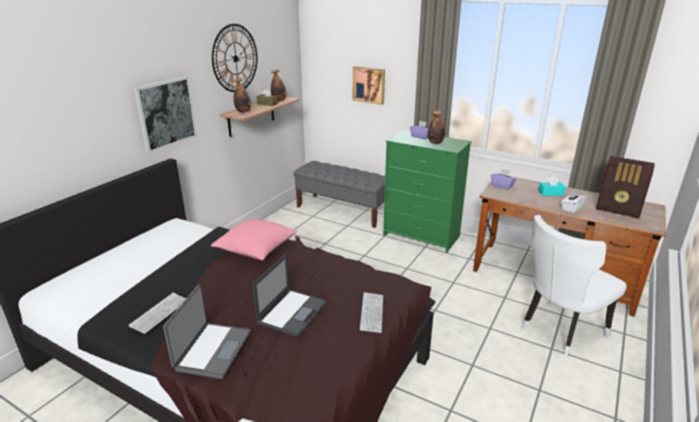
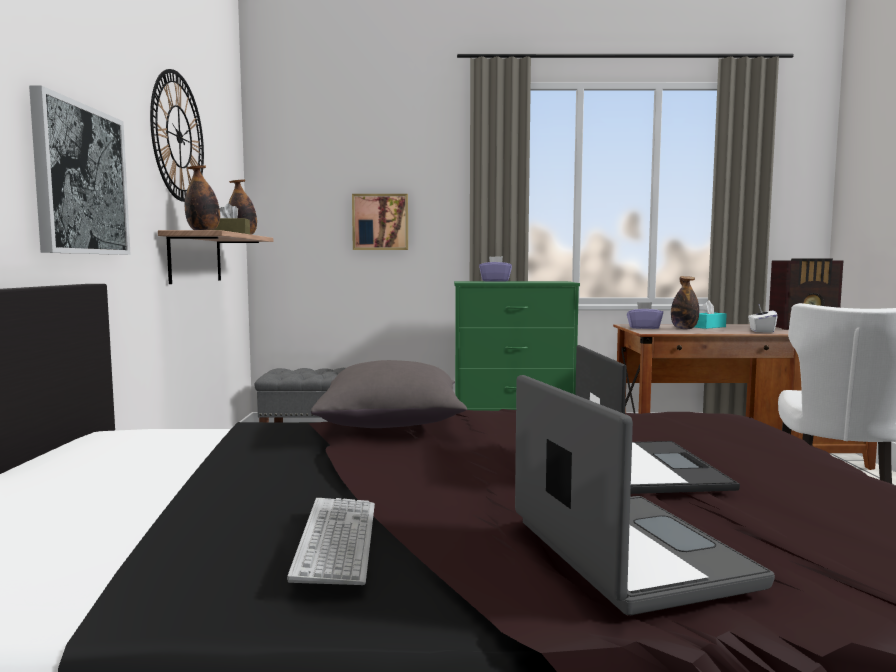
camera: 30 degrees left, 20 degrees down
pink pillow [211,219,297,260] -> grey pillow [311,360,467,428]
keyboard [360,292,383,333] -> none
bottle [428,111,445,144] -> bottle moved to [671,276,699,329]

